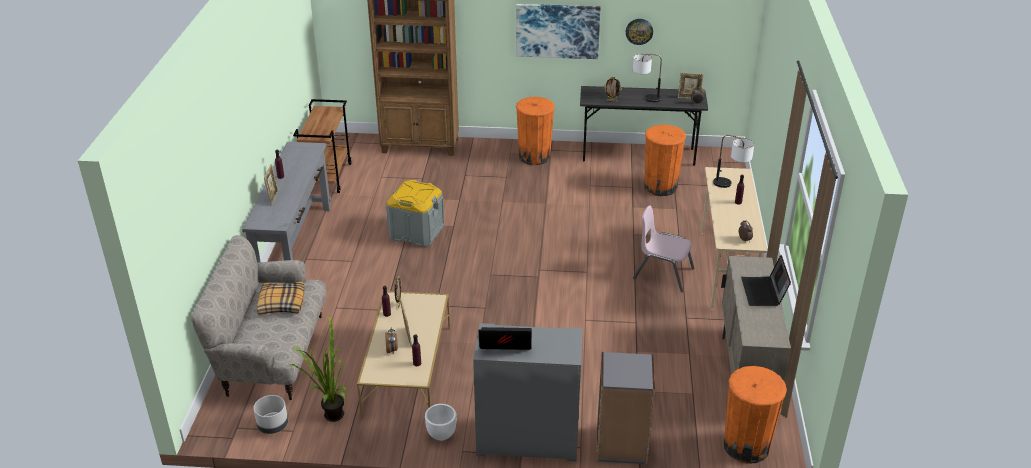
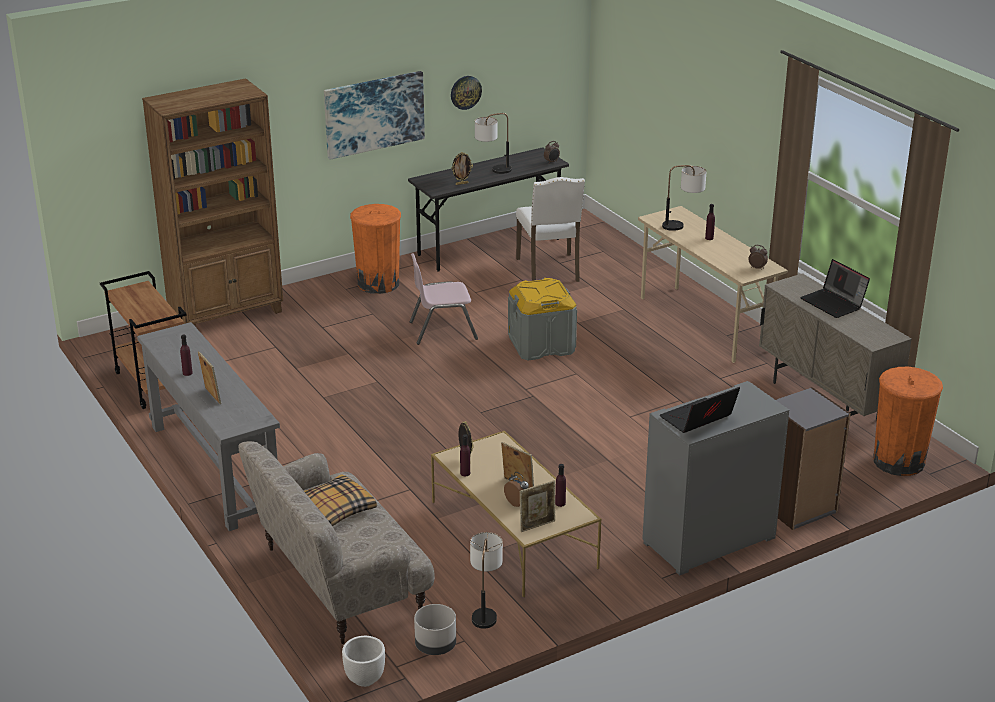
camera: 35 degrees left, 5 degrees down
potted plant [289,314,347,422] -> table lamp [470,532,503,629]
grey storage box [386,180,444,247] -> grey storage box moved to [508,278,577,360]
white planter [425,404,456,441] -> white planter moved to [342,636,385,687]
pink chair [633,206,694,292] -> pink chair moved to [410,253,478,345]
orange trash can [644,125,686,196] -> white chair [516,177,585,282]
picture frame [678,73,704,99] -> picture frame moved to [520,480,555,532]

